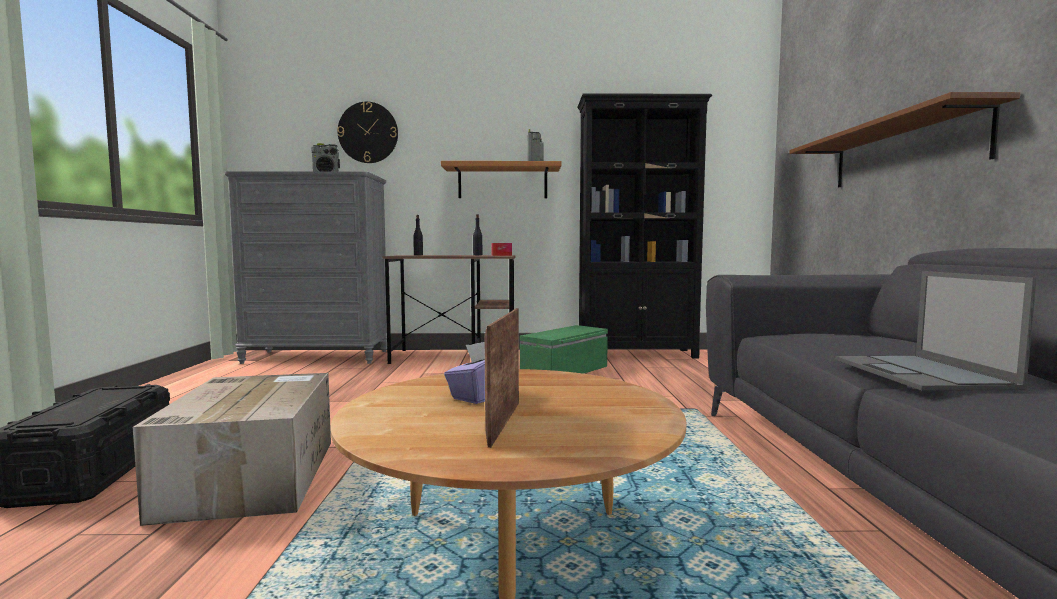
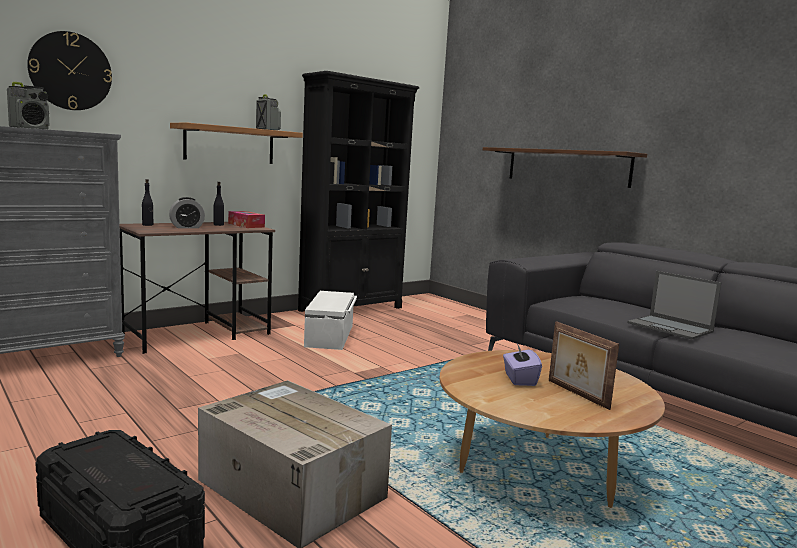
camera: 40 degrees left, 5 degrees up
green storage box [520,325,608,374] -> white storage box [304,291,357,350]
none -> alarm clock [169,197,205,228]

